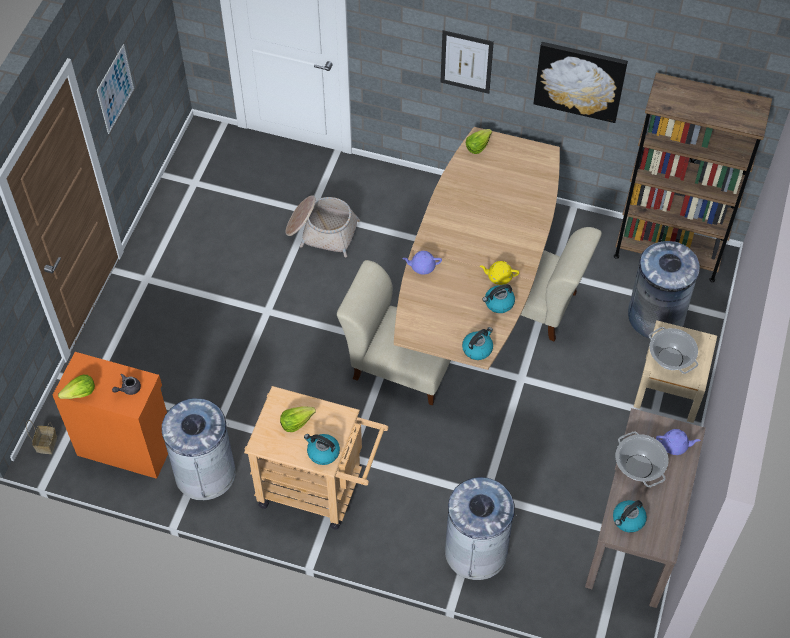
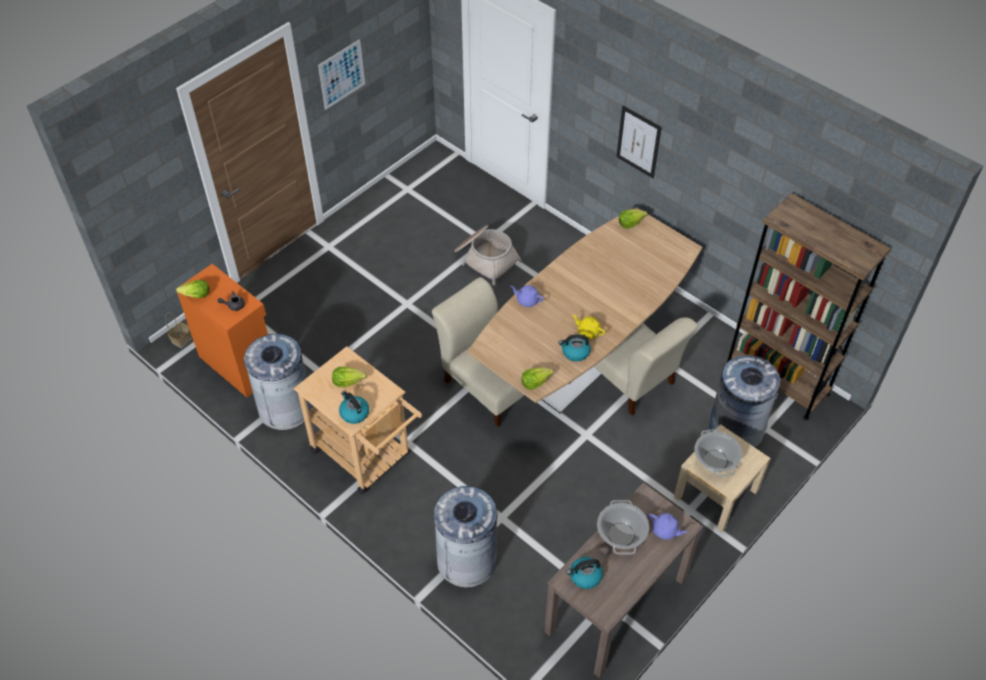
camera: 25 degrees right, 5 degrees down
kettle [462,327,493,360] -> lettuce [521,367,554,390]
picture [534,42,628,123] -> none

